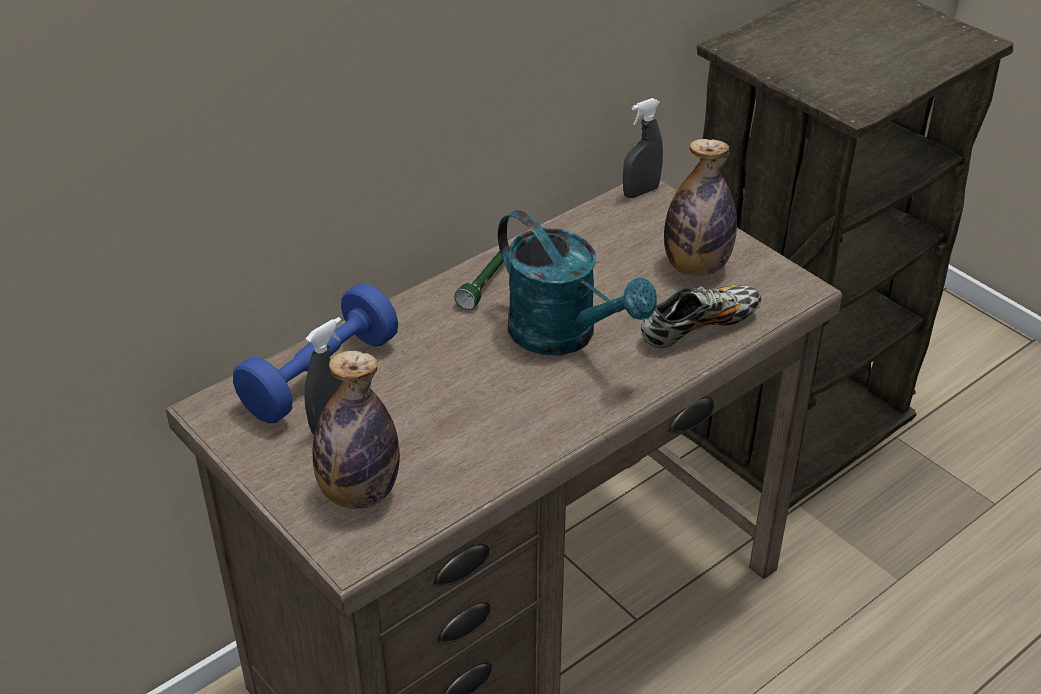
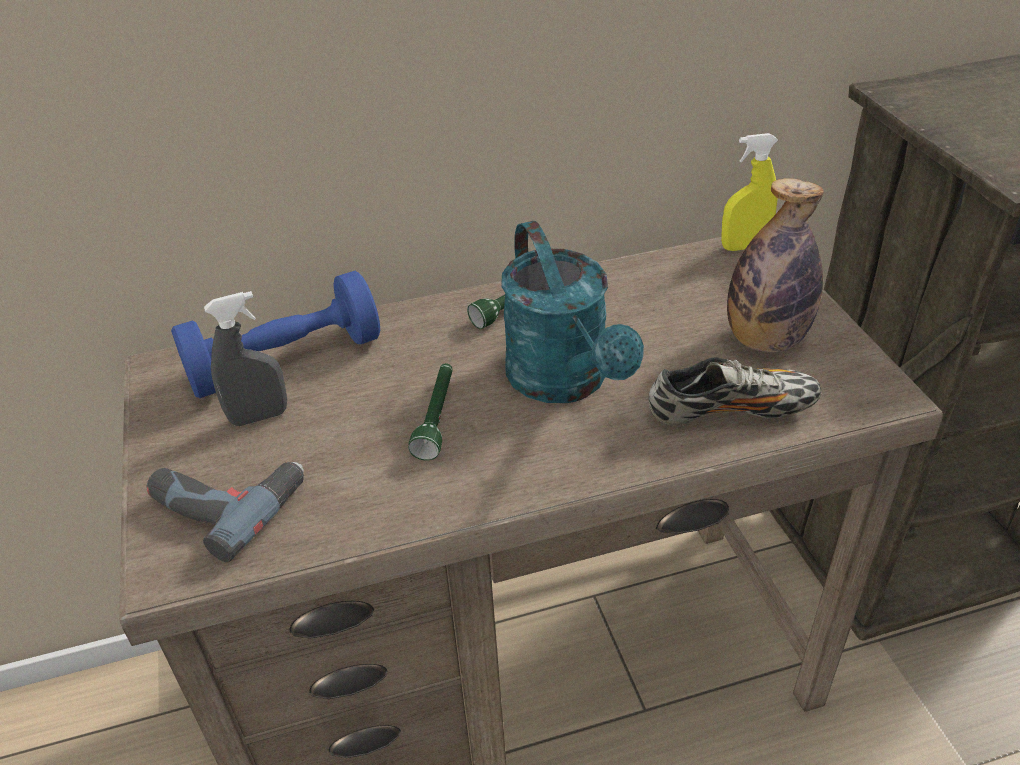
camera: 25 degrees right, 0 degrees up
bottle [313,351,400,509] -> power drill [147,462,304,562]
grey spray bottle [623,98,663,198] -> yellow spray bottle [721,133,778,251]
none -> green flashlight [408,363,453,461]

